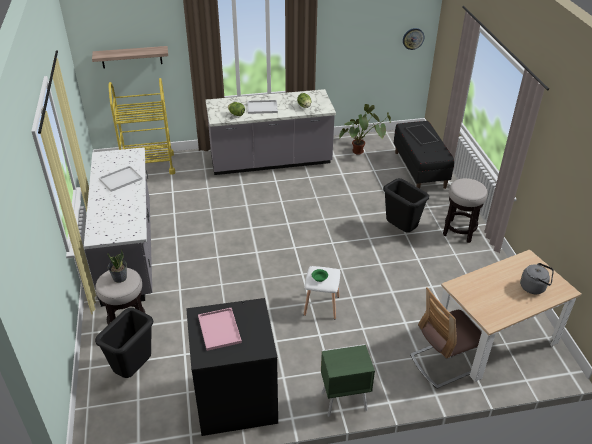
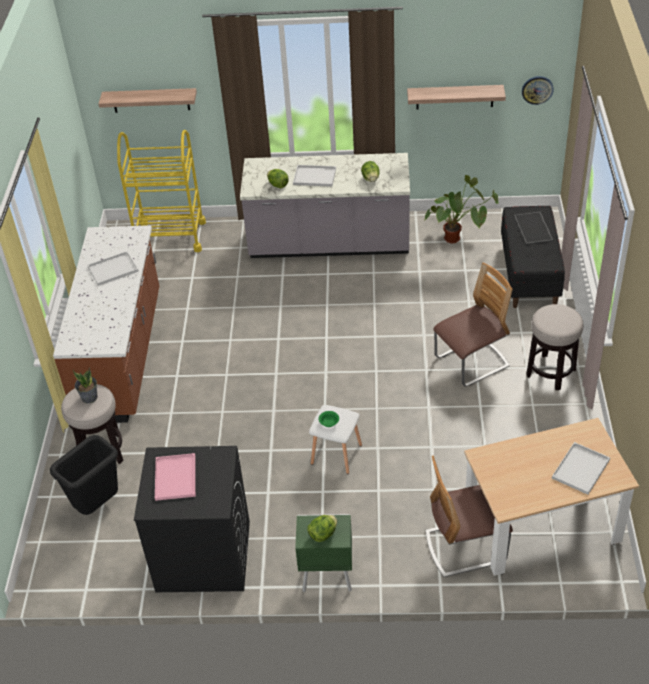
camera: 15 degrees right, 5 degrees up
grey counter [84,147,152,307] -> brown counter [53,225,159,423]
black trash can [383,178,429,232] -> chair [434,263,513,387]
grey kettle [520,263,554,294] -> white tray [552,442,610,495]
none -> lettuce [307,515,337,542]
none -> shelf [407,85,506,110]

